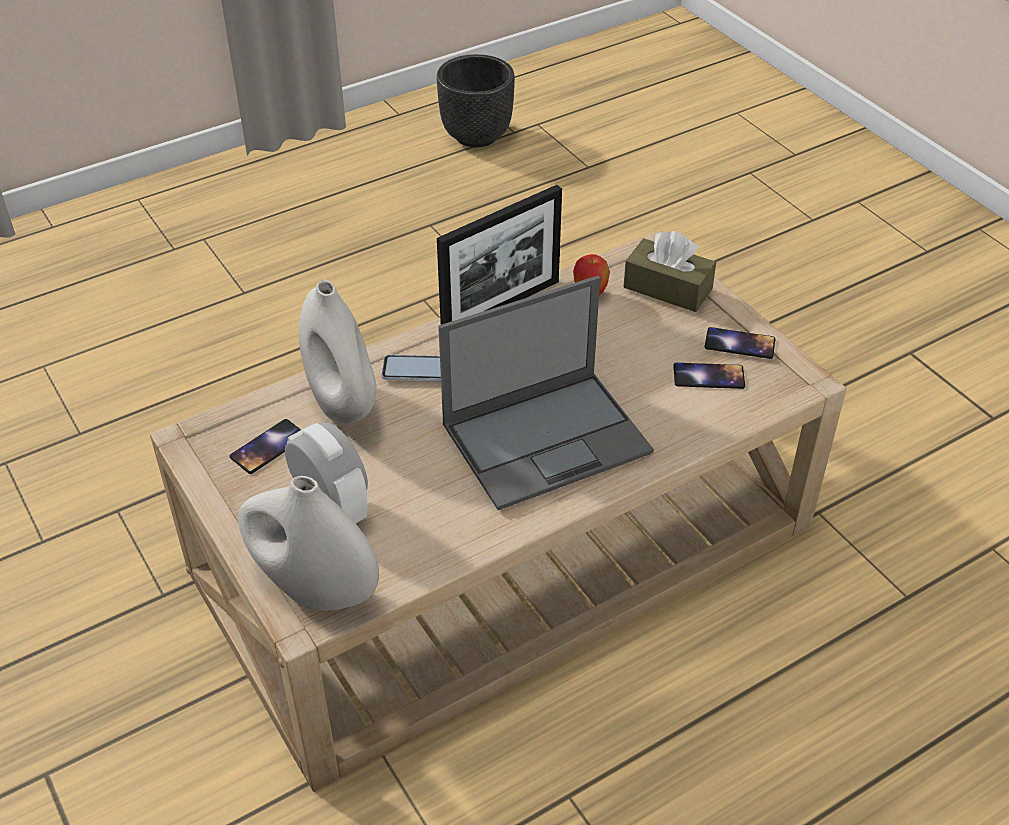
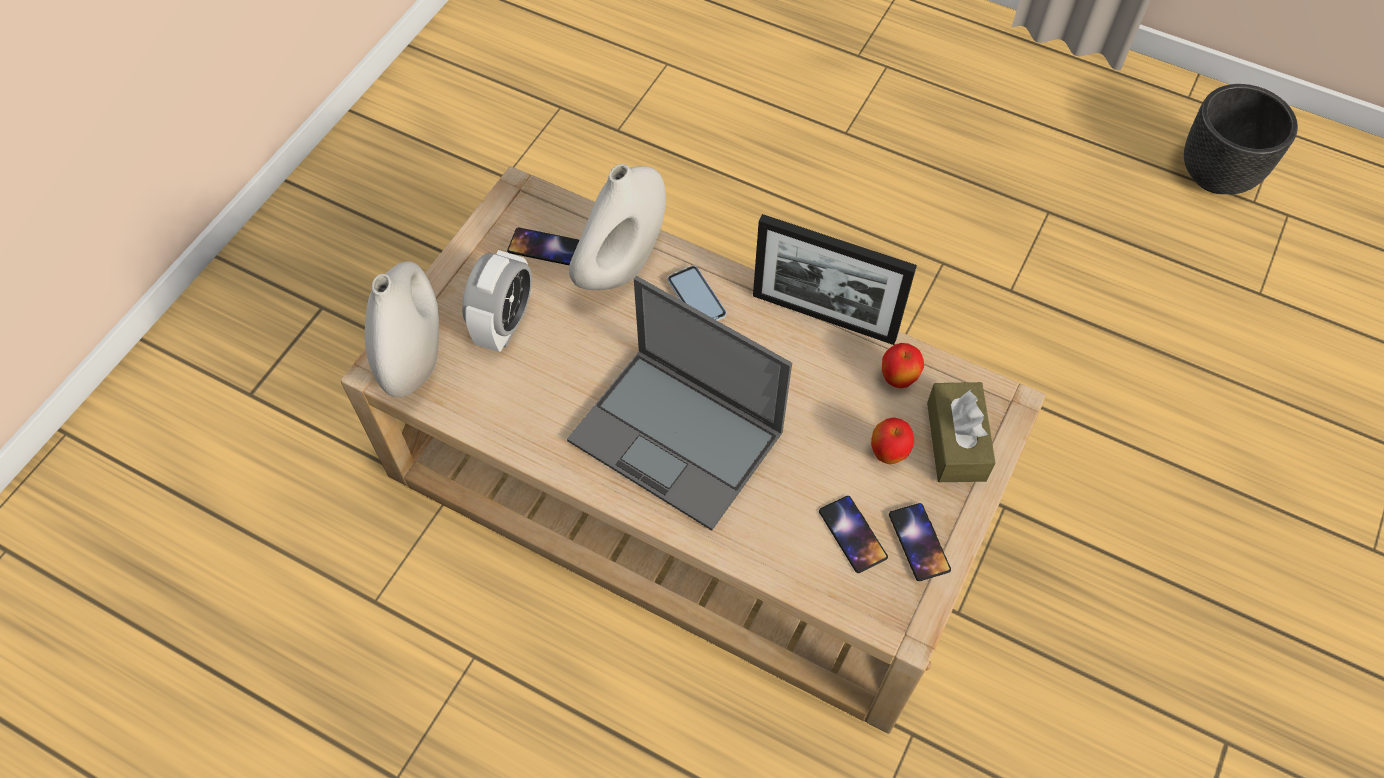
camera: 60 degrees right, 15 degrees up
none -> apple [871,417,914,464]

